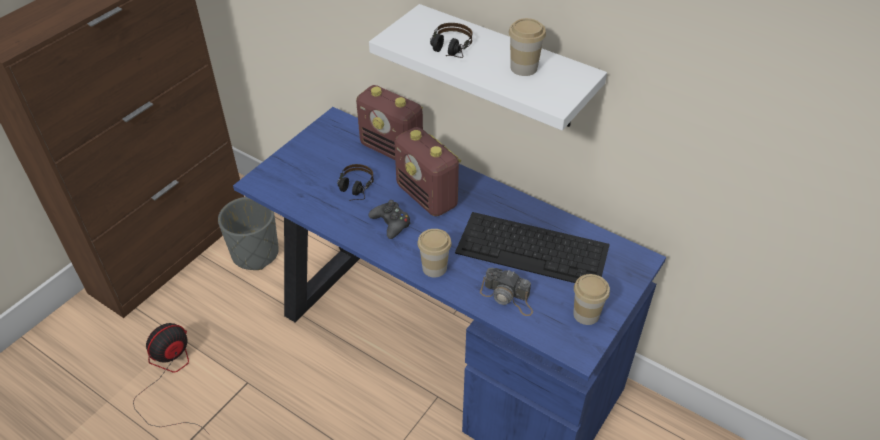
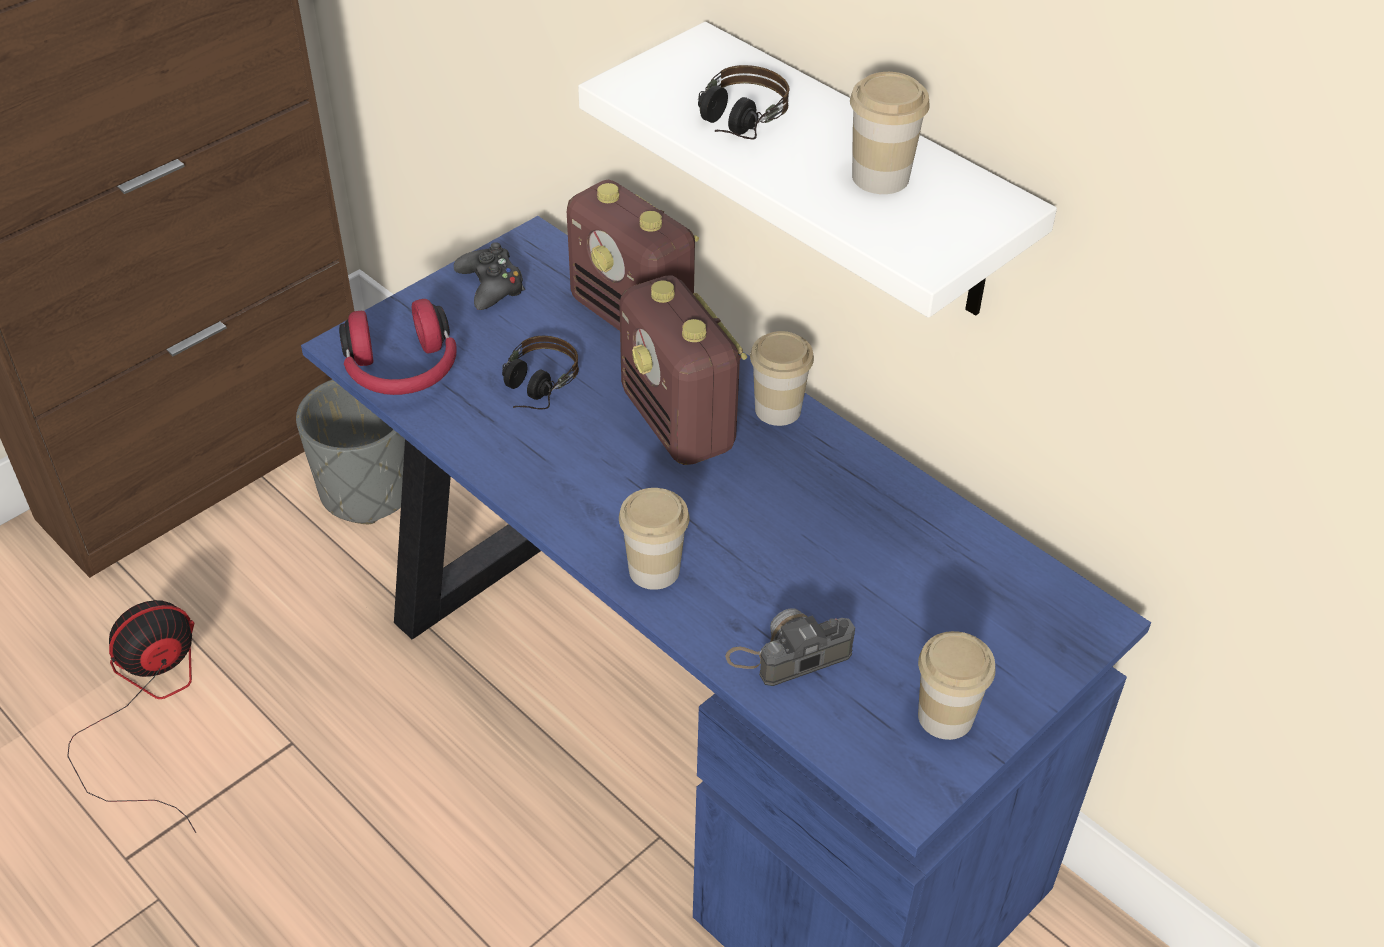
camera: 10 degrees right, 0 degrees up
black game controller [369,200,411,239] -> black game controller moved to [454,242,525,310]
keyboard [455,212,610,283] -> none
camera [480,268,533,316] -> camera turned 120 degrees clockwise [725,608,855,686]
none -> red headphones [339,299,457,395]
none -> cup [750,331,814,426]

